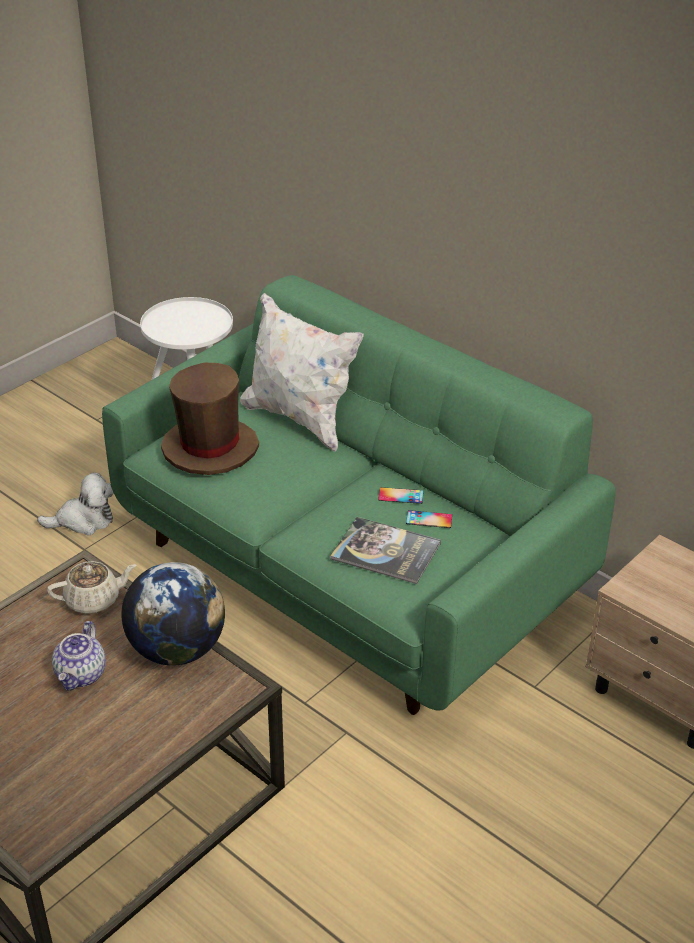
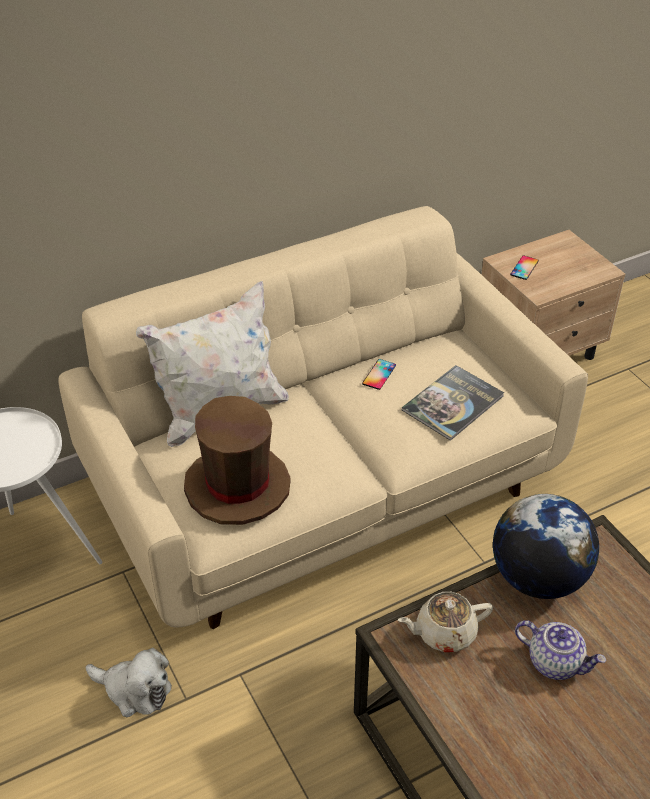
camera: 70 degrees left, 5 degrees up
plush toy [37,472,114,535] -> plush toy turned 105 degrees clockwise [86,648,172,717]
beige teapot [47,561,136,614] -> beige teapot turned 105 degrees counterclockwise [398,592,493,652]
green sofa [102,275,616,715] -> beige sofa [58,206,588,629]
phone [406,510,452,528] -> phone moved to [510,256,539,280]

